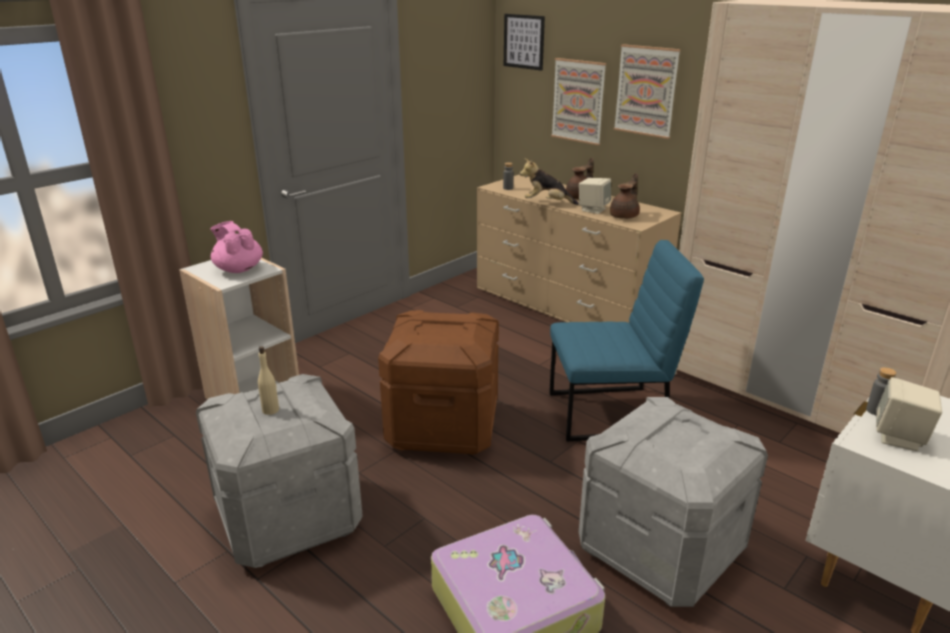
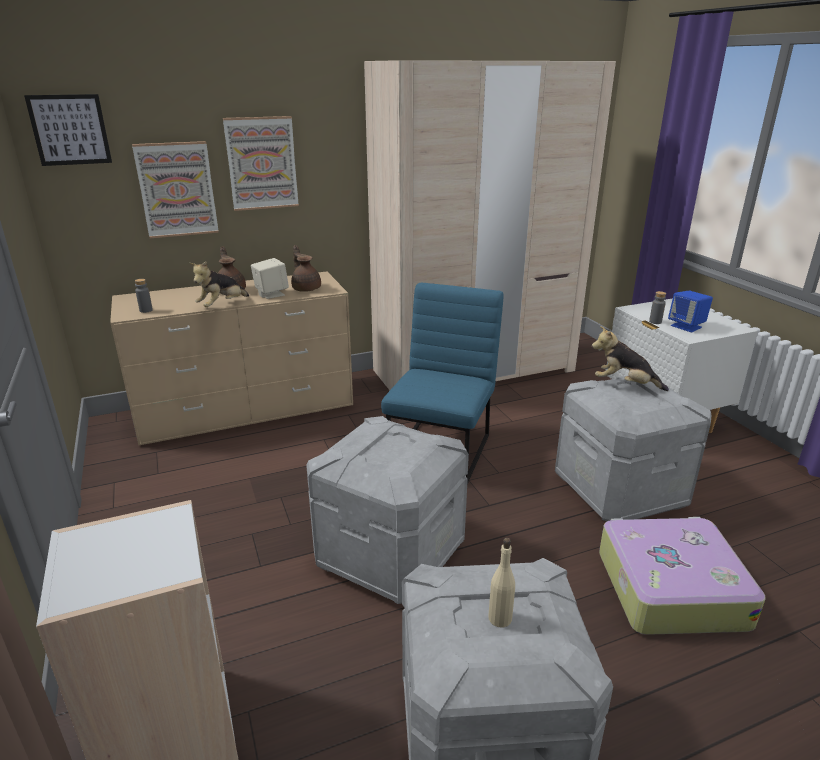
camera: 65 degrees left, 0 degrees up
pink teapot [210,221,263,273] -> none
brown storage box [378,310,499,455] -> grey storage box [306,416,469,604]
beige speaker [876,377,942,451] -> blue speaker [668,291,713,333]
none -> plush toy [592,326,669,391]

